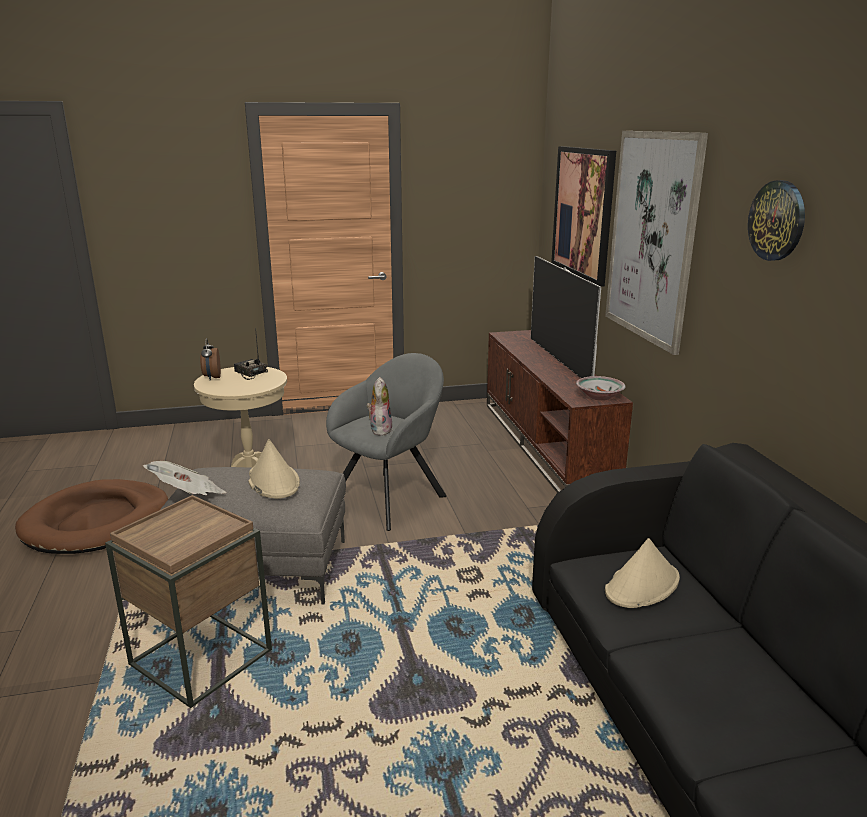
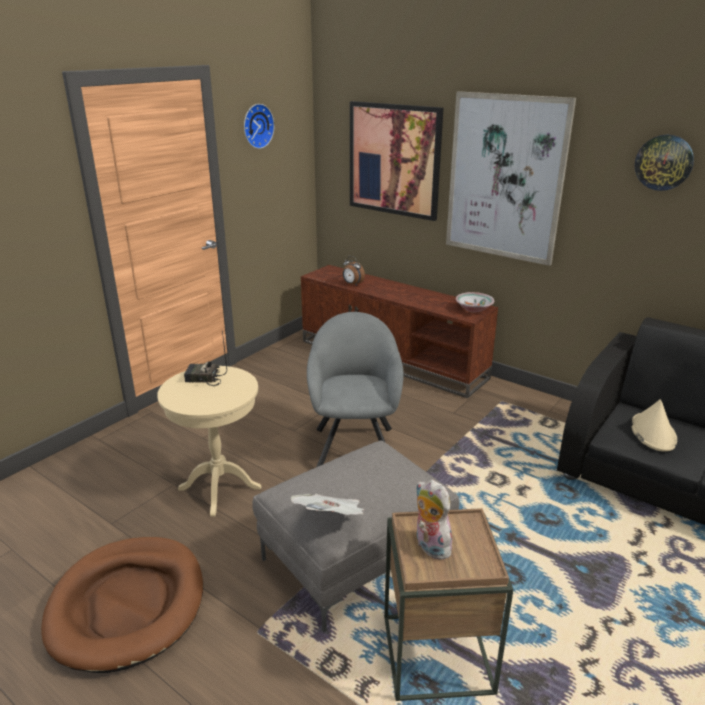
camera: 40 degrees left, 5 degrees up
alarm clock [200,338,221,380] -> alarm clock moved to [342,256,365,286]
beige hat [248,439,300,499] -> none
plush toy [367,377,392,436] -> plush toy moved to [416,479,453,560]
television [531,256,601,378] -> none
none -> wall clock [244,104,275,149]

